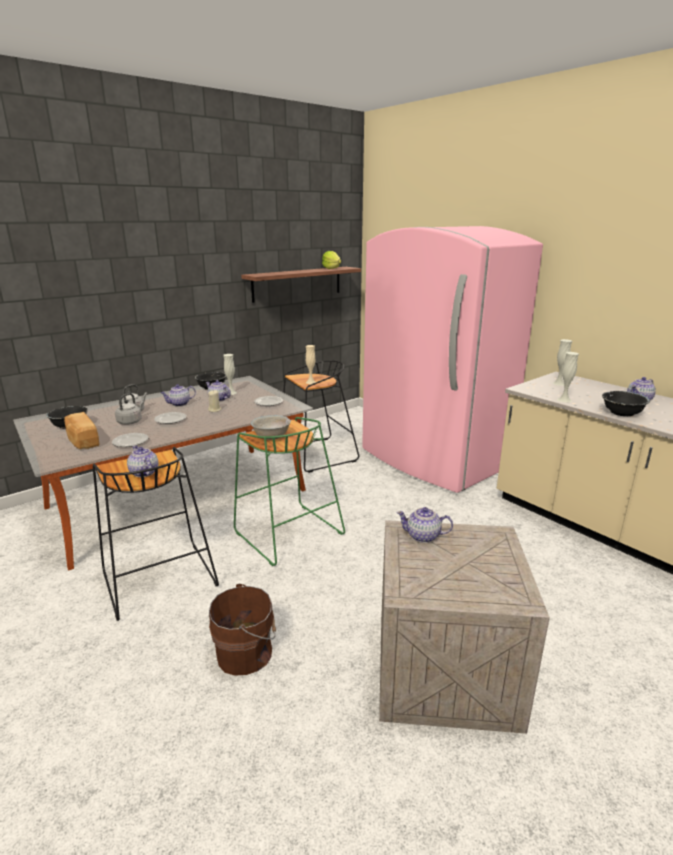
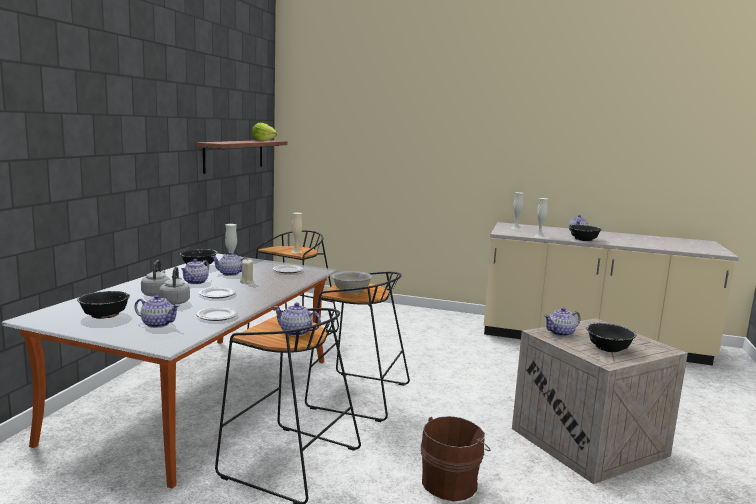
camera: 35 degrees left, 10 degrees down
bread [64,412,99,449] -> teapot [135,295,180,328]
green stool [234,417,345,566] -> black stool [305,272,410,422]
pink fridge [362,226,543,493] -> none
none -> black bowl [587,323,636,352]

